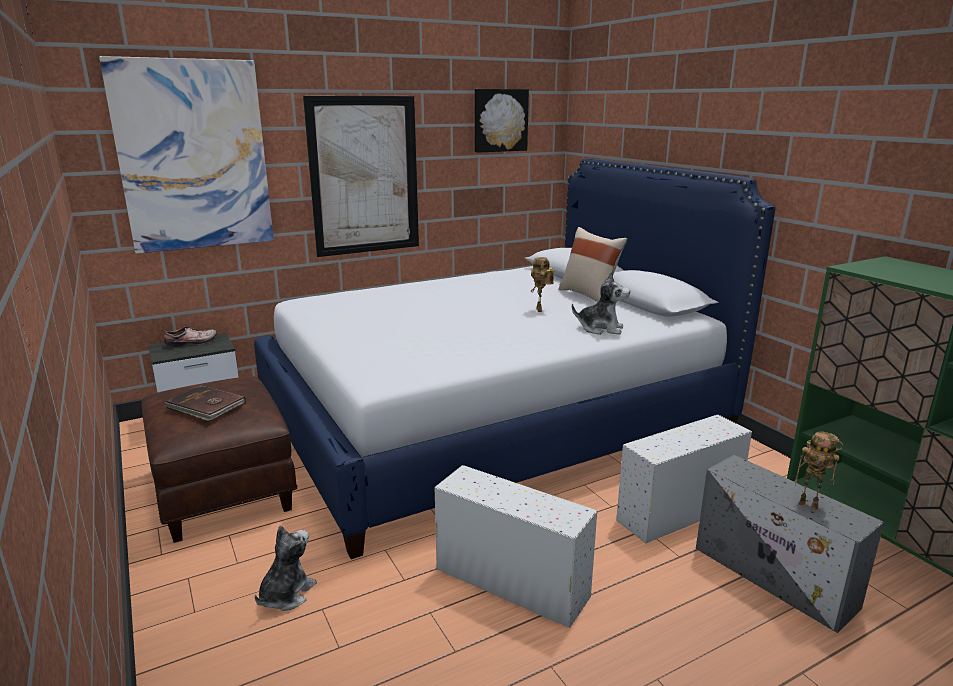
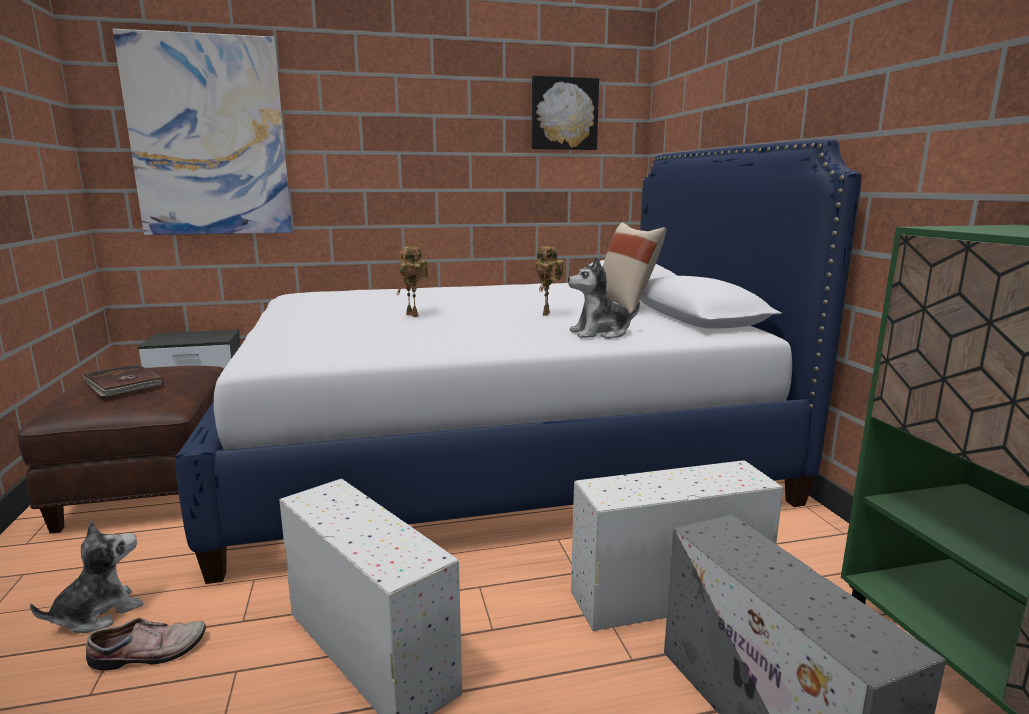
camera: 15 degrees right, 5 degrees down
shoe [164,326,216,347] -> shoe moved to [86,617,206,671]
picture [303,96,419,257] -> none
plush toy [572,271,630,335] -> plush toy turned 135 degrees clockwise [568,256,640,339]
toy robot [795,431,843,510] -> toy robot moved to [396,246,428,317]

